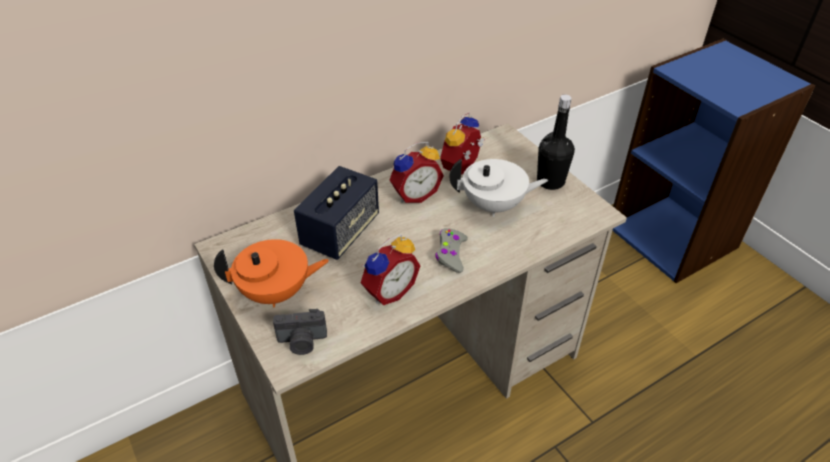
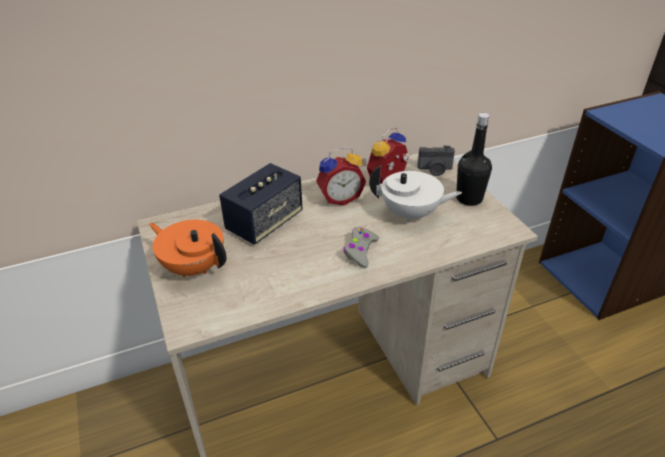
camera: 10 degrees right, 5 degrees down
orange teapot [214,239,329,307] -> orange teapot turned 150 degrees counterclockwise [149,220,227,277]
camera [273,309,327,355] -> camera moved to [418,146,455,176]
alarm clock [361,234,420,305] -> none

